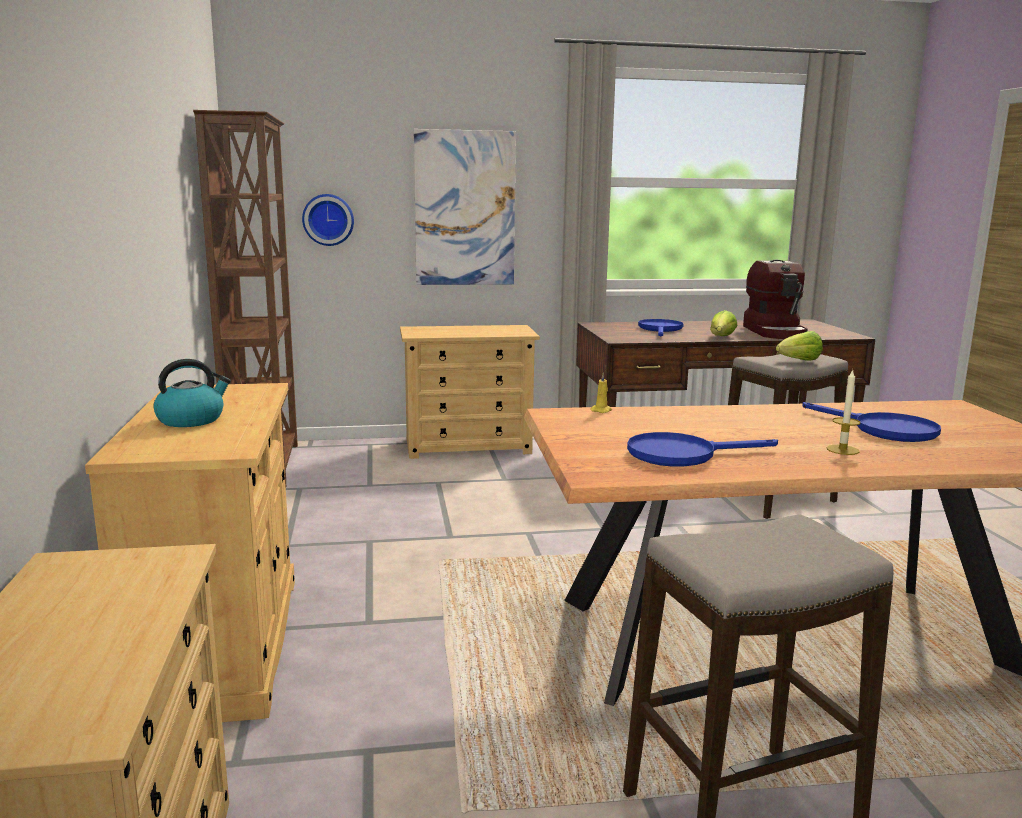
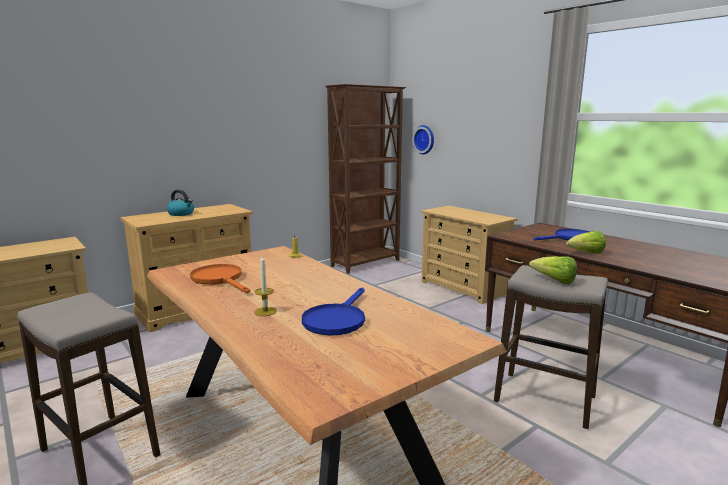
camera: 60 degrees right, 0 degrees up
picture [414,129,516,285] -> none
blue frying pan [627,432,778,467] -> orange frying pan [190,264,250,293]
coffee machine [743,260,808,339] -> none

